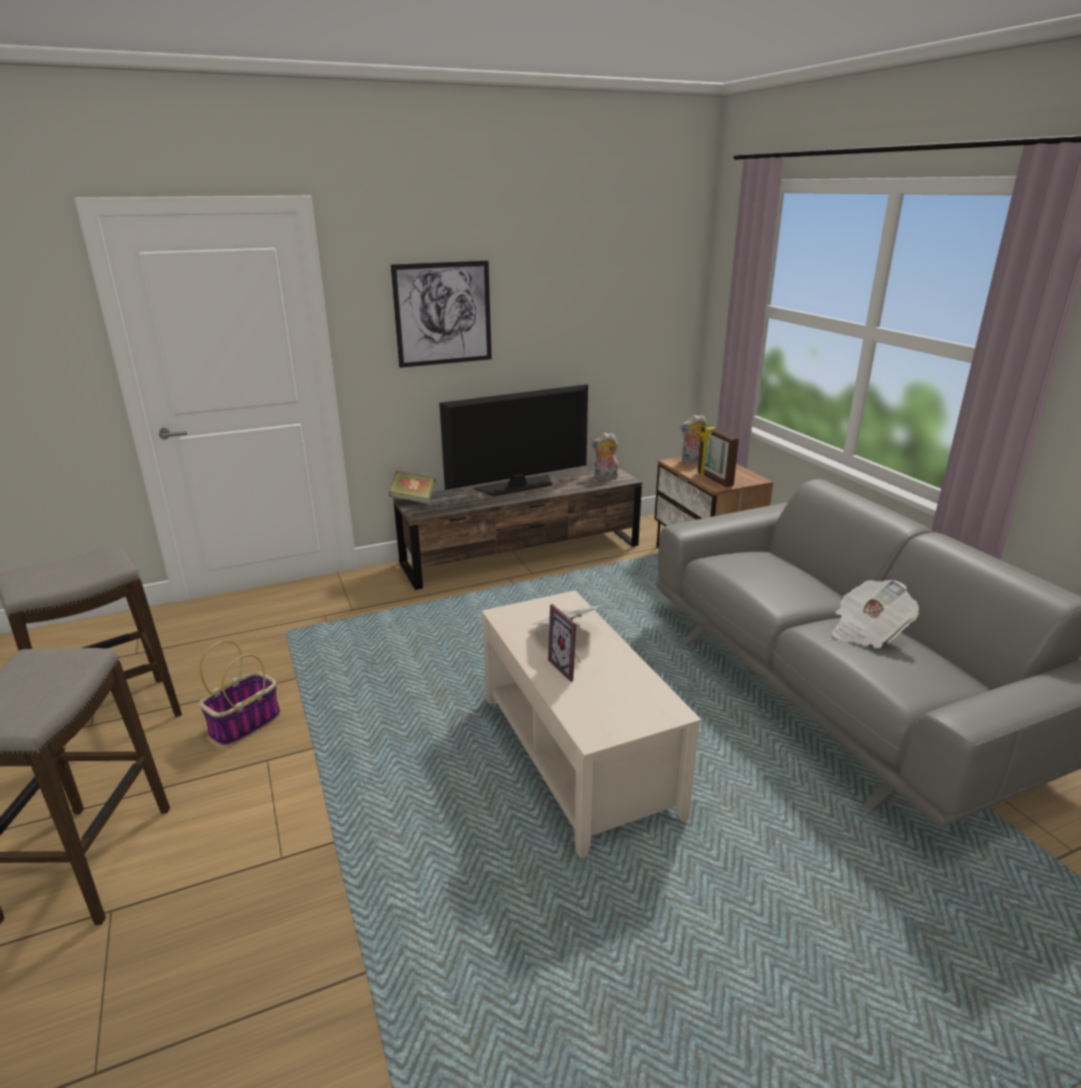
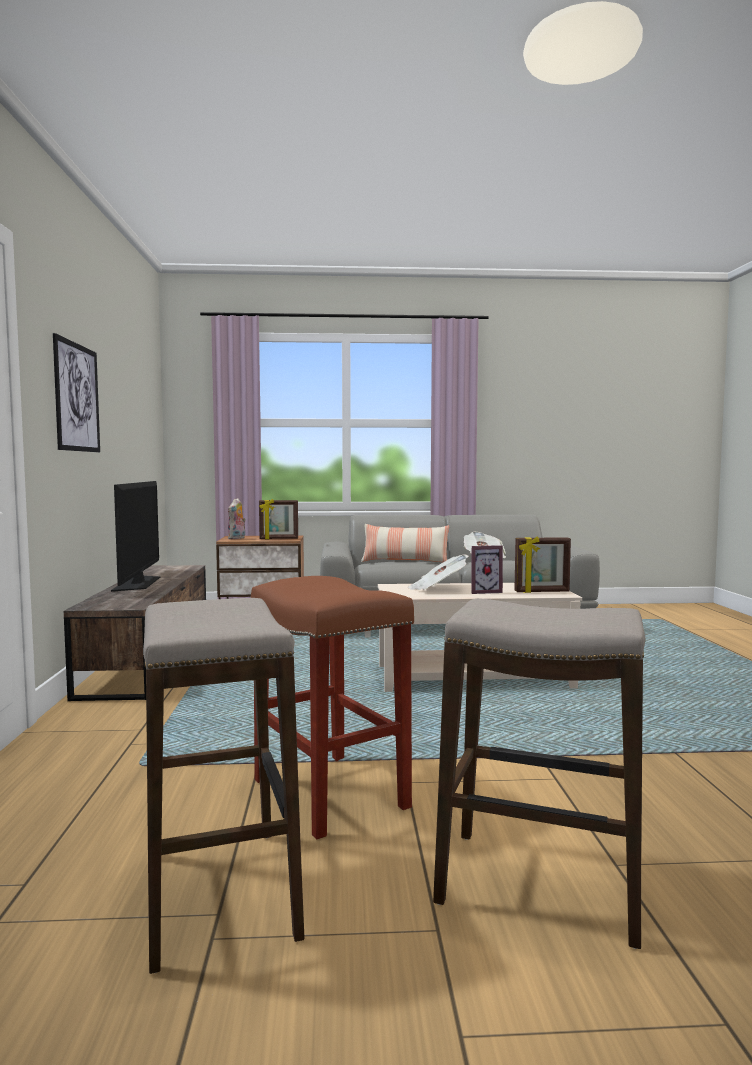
camera: 70 degrees left, 20 degrees down
basket [199,640,281,747] -> brown stool [251,576,414,840]
book [389,471,436,505] -> none
plush toy [591,433,619,479] -> none
none -> pillow [361,524,449,562]
none -> picture frame [514,537,571,593]

